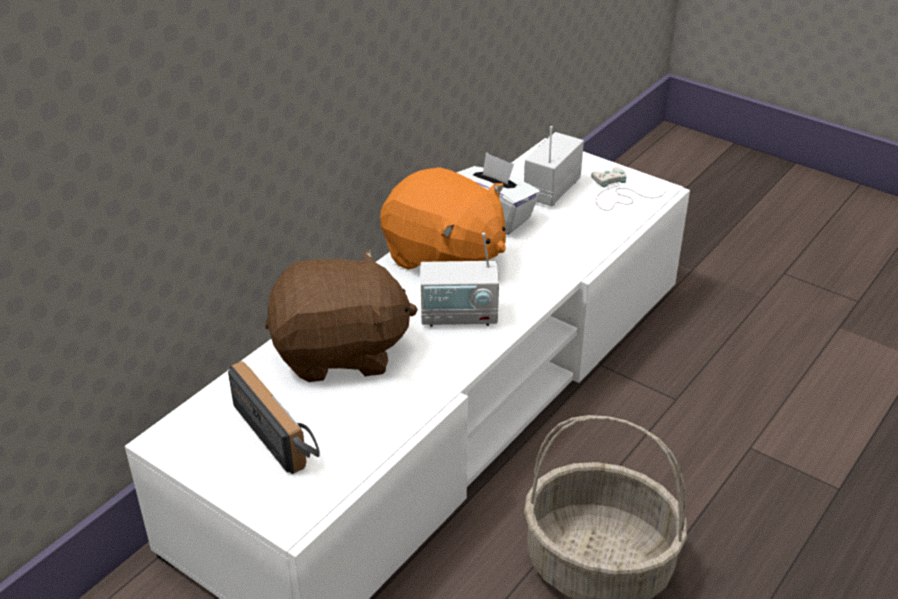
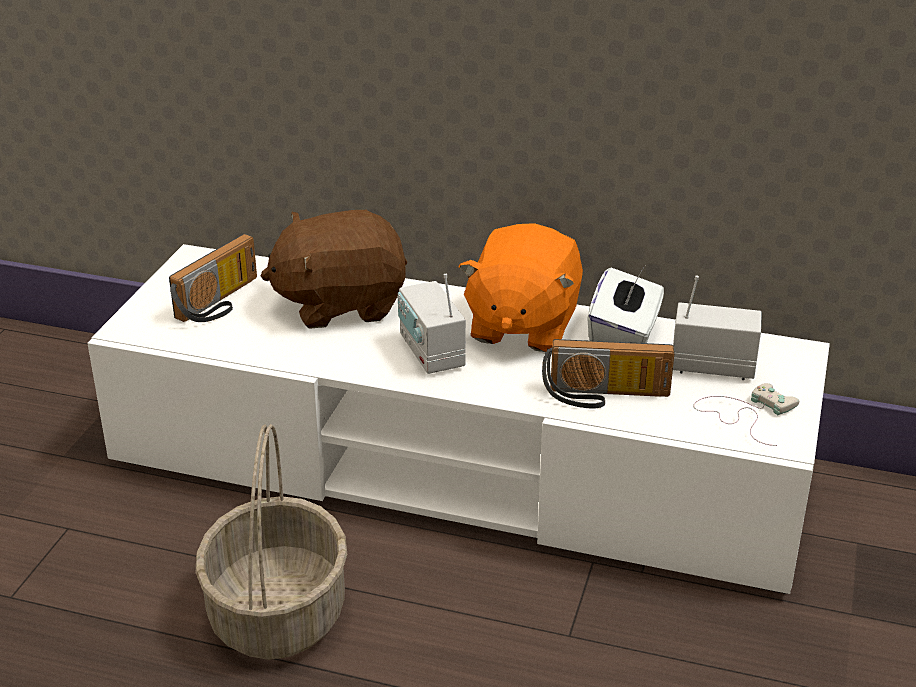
camera: 70 degrees right, 5 degrees down
brown plush toy [265,248,418,382] -> brown plush toy turned 105 degrees clockwise [260,210,407,329]
none -> radio [542,339,674,408]

